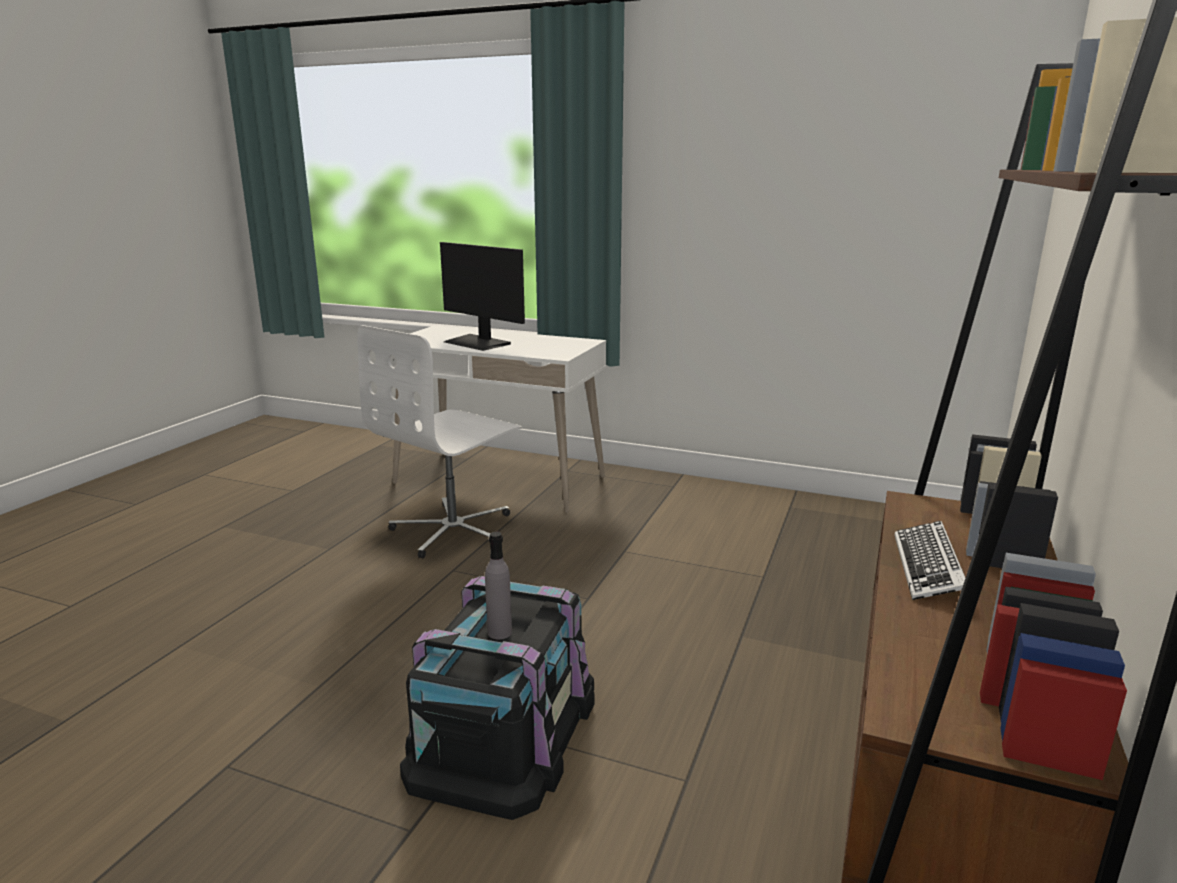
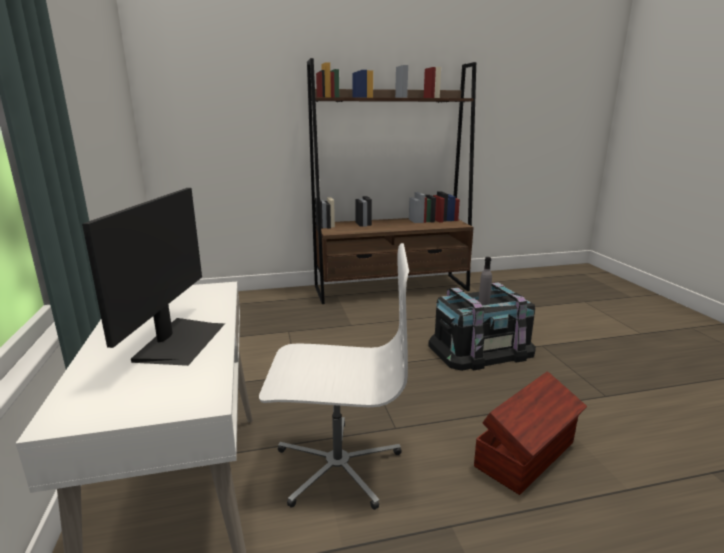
camera: 125 degrees left, 0 degrees up
keyboard [894,521,965,600] -> none
none -> brown storage box [474,371,587,495]

